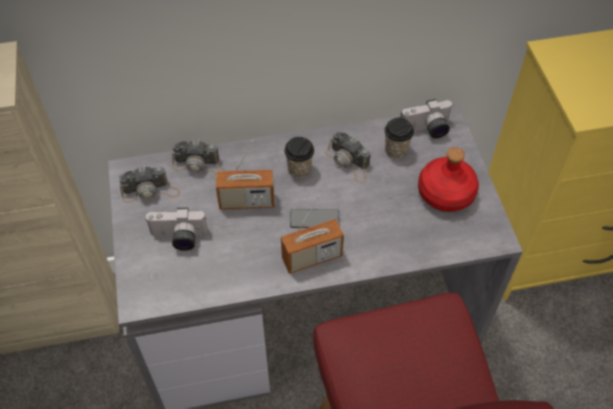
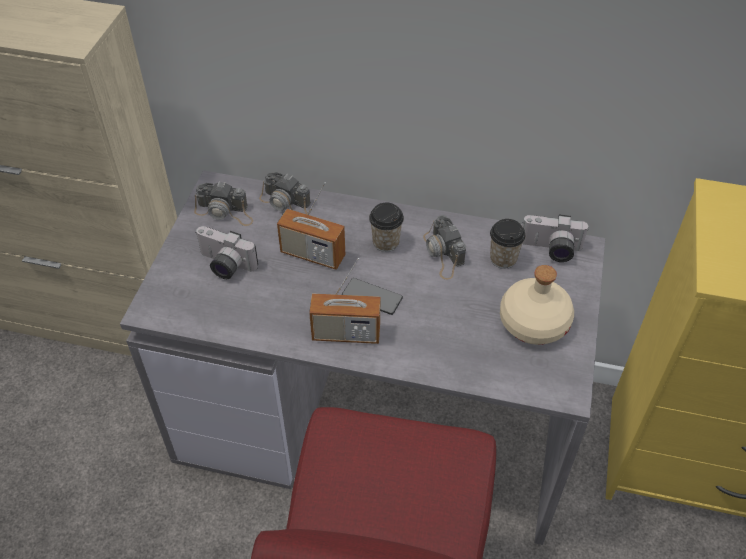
camera: 25 degrees right, 5 degrees down
red bottle [418,147,479,212] -> beige bottle [500,265,574,345]

